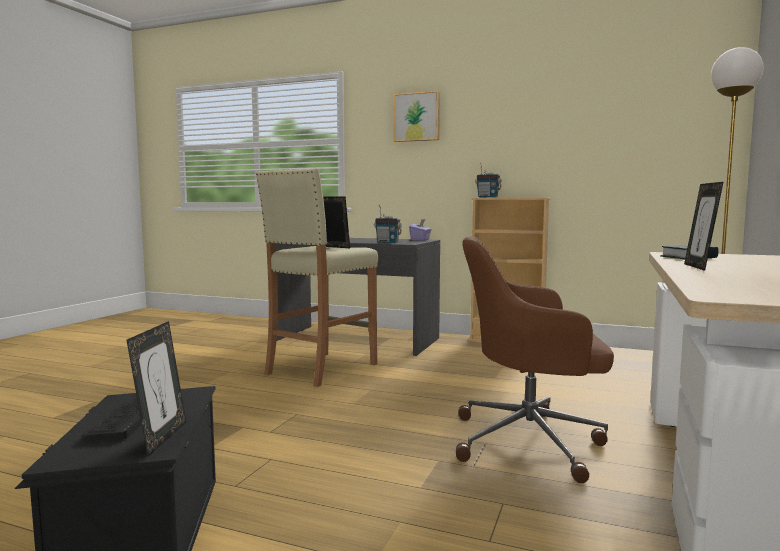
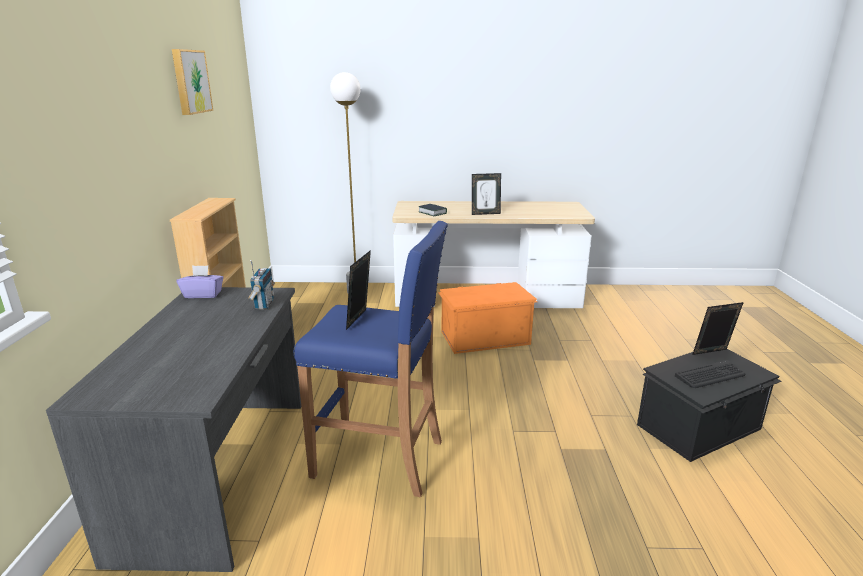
camera: 110 degrees left, 15 degrees up
beige stool [256,168,378,387] -> blue stool [294,221,448,497]
picture [393,90,440,142] -> picture moved to [172,49,214,115]
brown office chair [456,237,614,483] -> orange storage box [438,282,537,354]
radio [475,162,501,198] -> none

